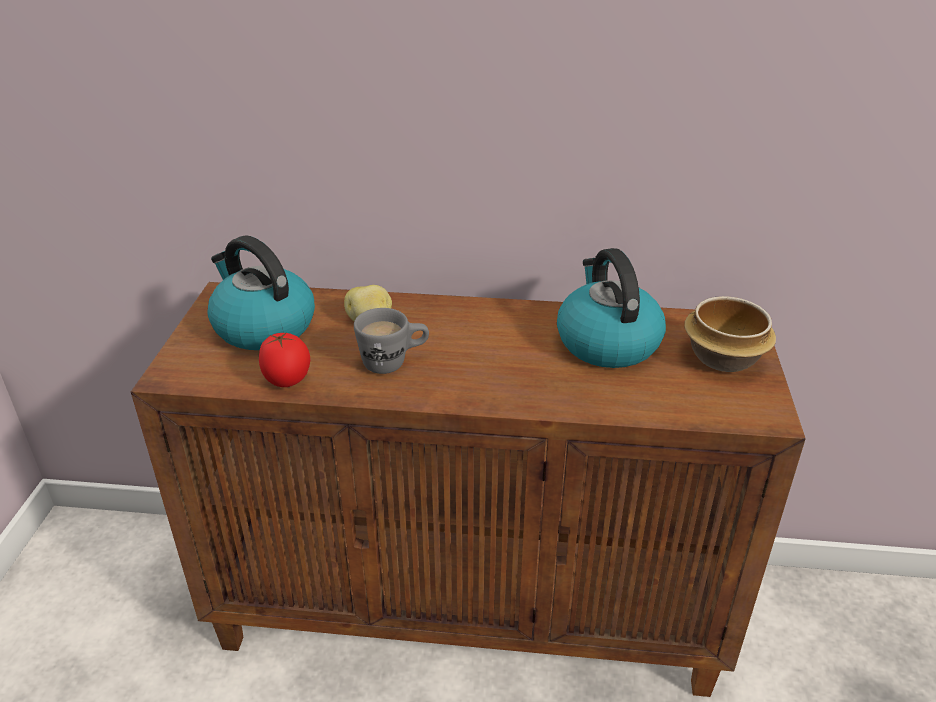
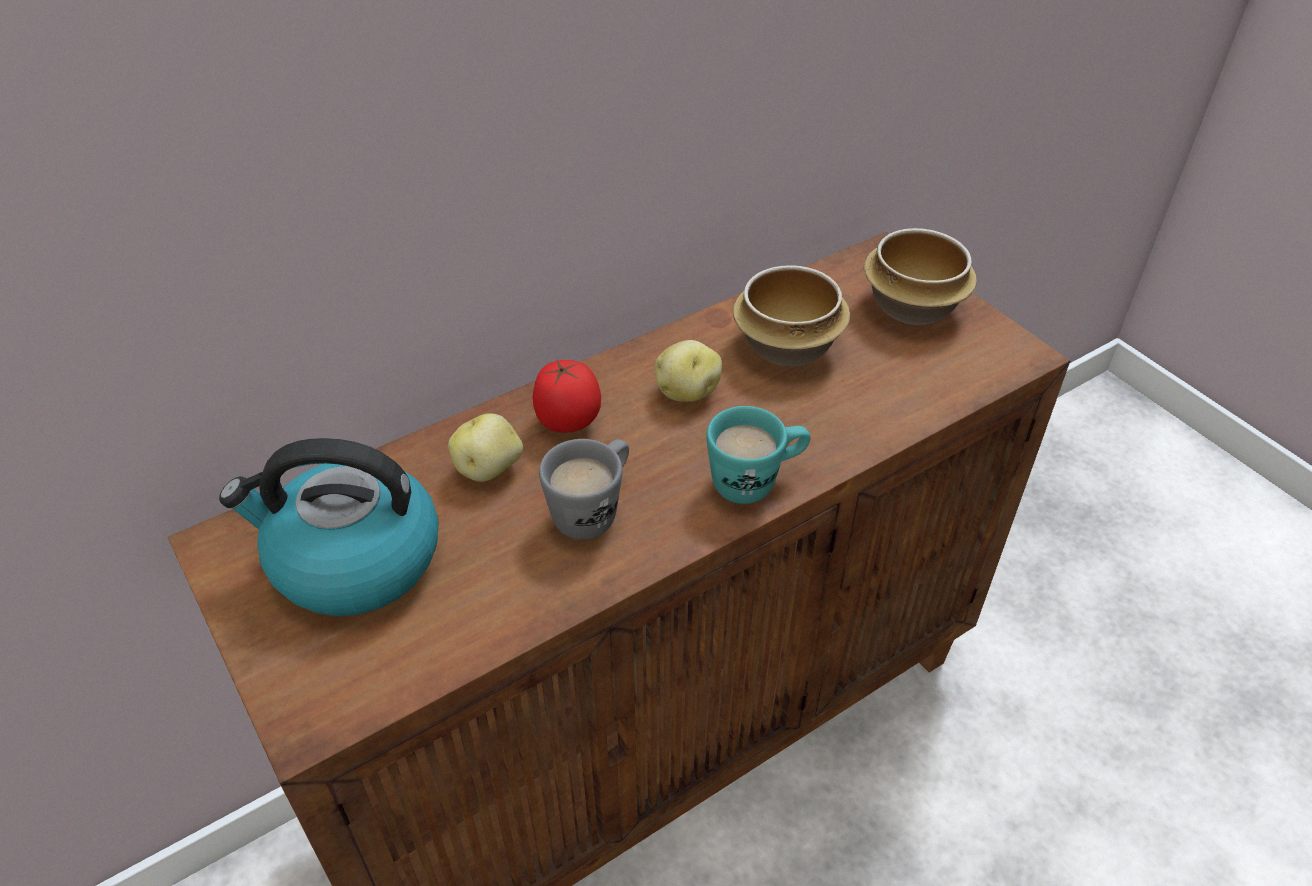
camera: 40 degrees left, 10 degrees up
tomato [259,332,310,387] -> tomato moved to [532,360,601,433]
kettle [557,248,666,368] -> bowl [733,265,850,366]
none -> potato [655,340,722,402]
none -> turquoise mug [706,406,810,504]

